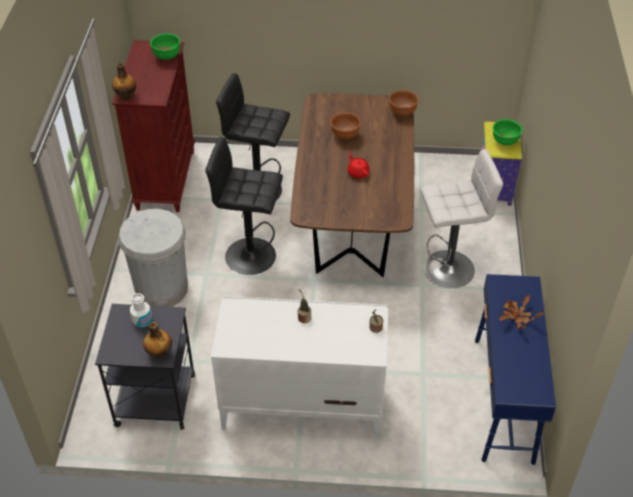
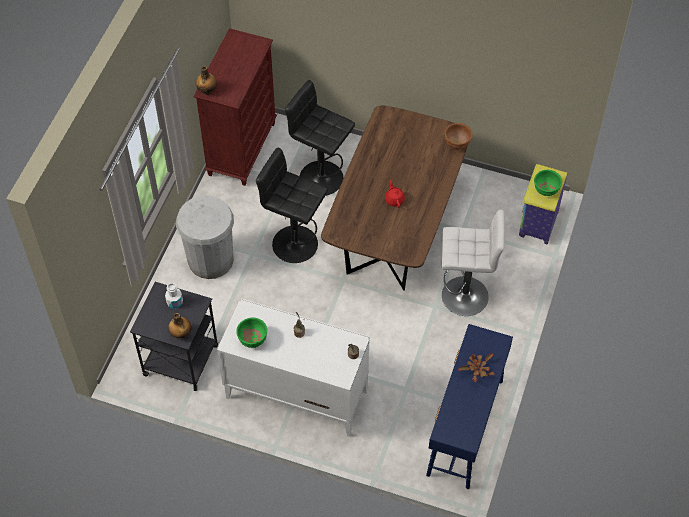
camera: 15 degrees right, 10 degrees up
green bowl [150,33,180,60] -> green bowl moved to [236,317,267,348]
brown bowl [330,113,361,140] -> none

